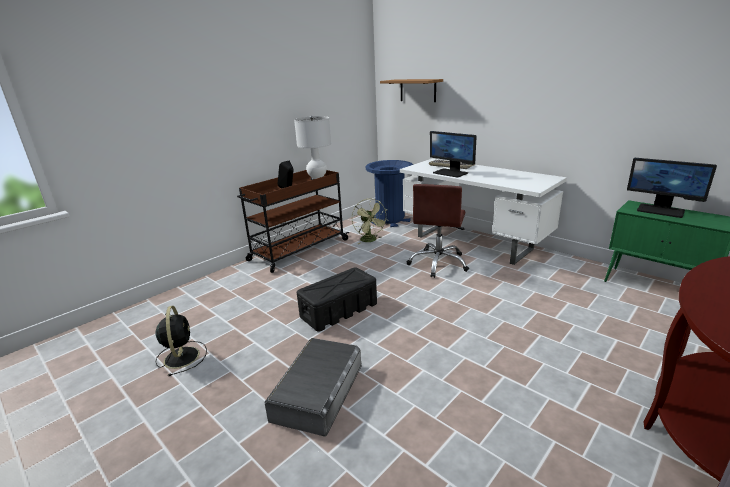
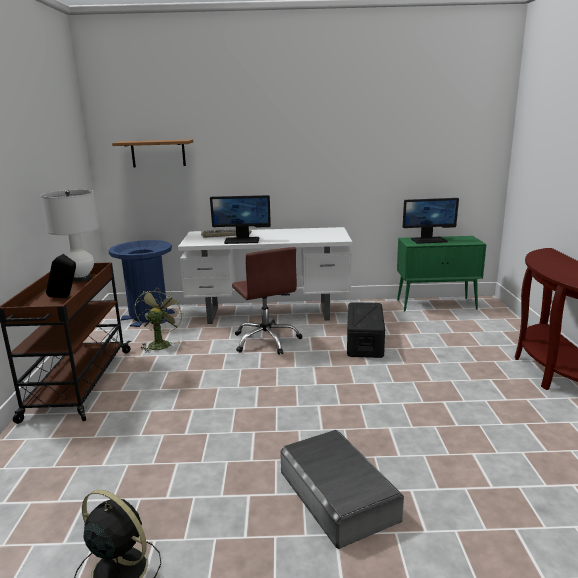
camera: 45 degrees left, 5 degrees down
black storage box [297,267,377,332] -> black storage box moved to [347,302,385,358]
green fan [352,198,388,244] -> green fan turned 105 degrees counterclockwise [134,287,184,353]

